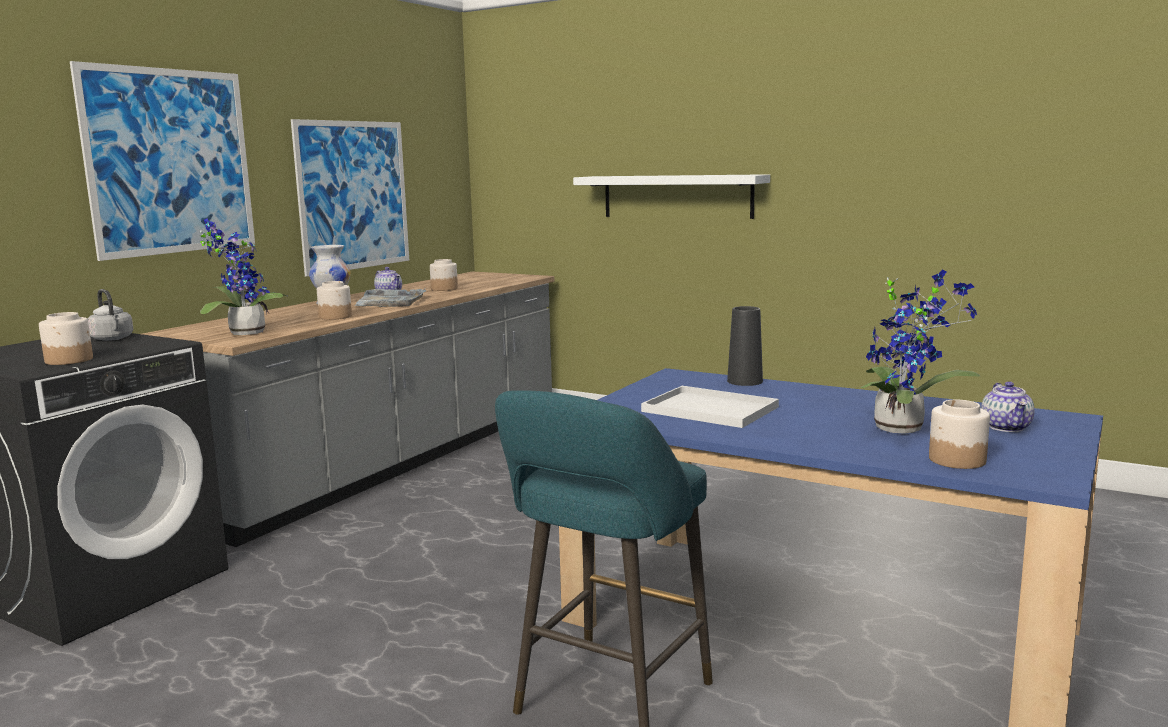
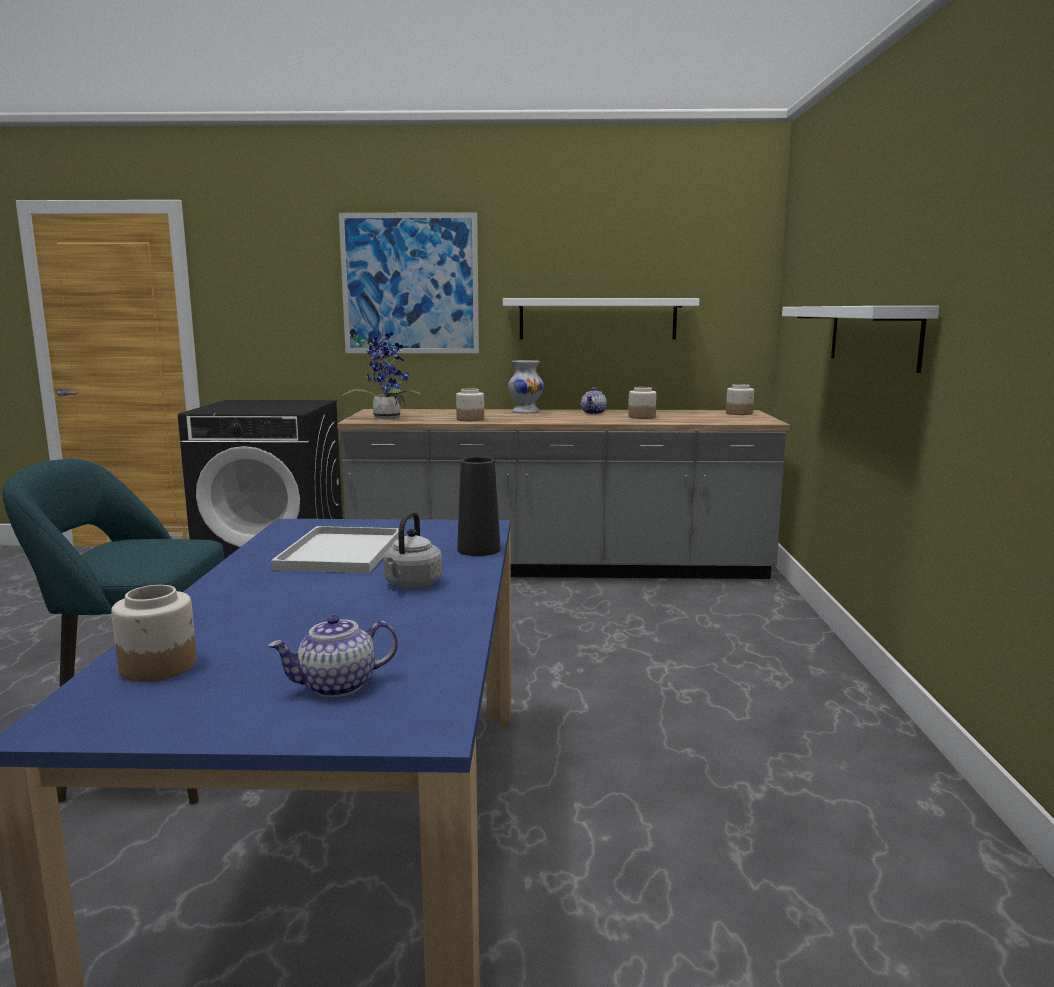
camera: 60 degrees right, 0 degrees up
jar [39,312,93,365] -> jar moved to [726,384,754,415]
grey kettle [88,289,133,341] -> grey kettle moved to [383,512,443,588]
picture [291,119,409,277] -> white shelf [503,298,699,340]
grey tray [354,288,427,307] -> none
potted plant [861,270,980,434] -> none

